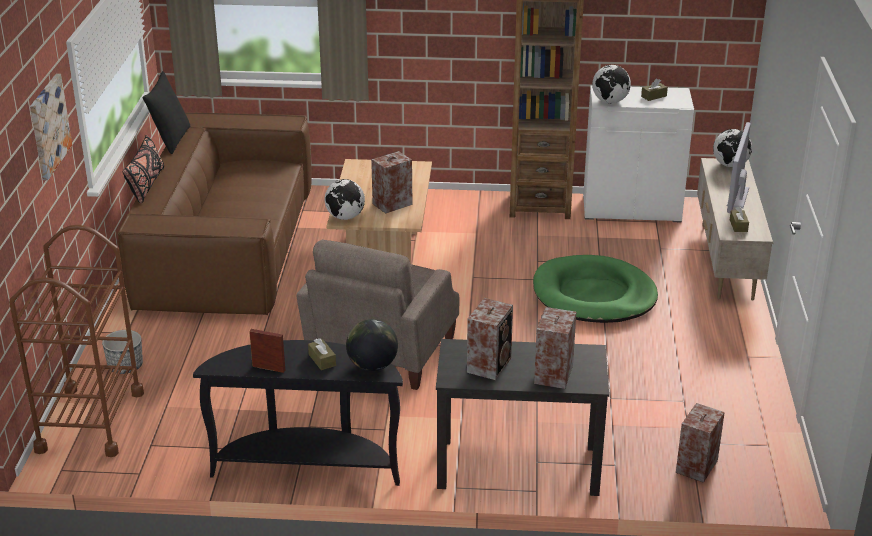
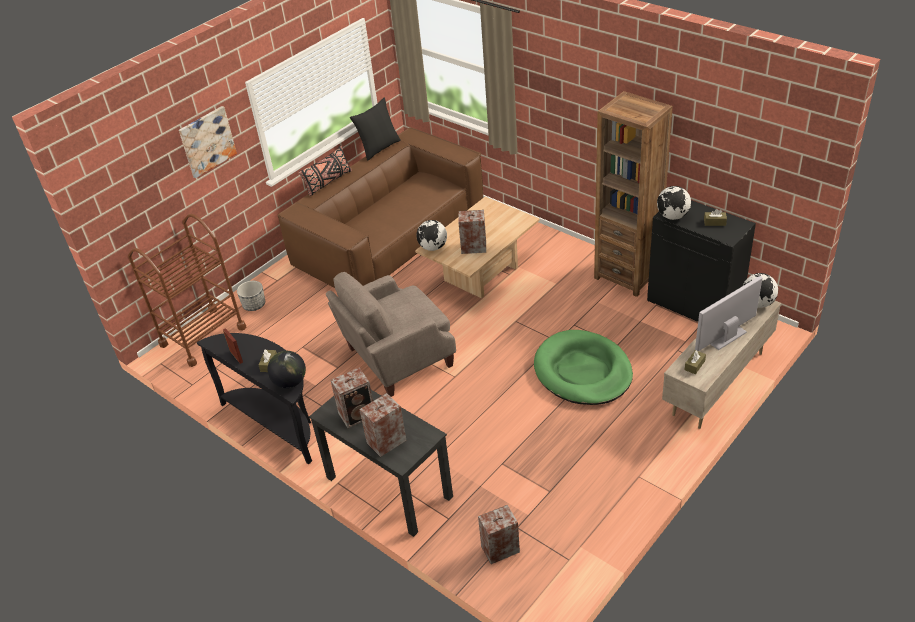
camera: 40 degrees right, 10 degrees up
white cabinet [583,86,694,222] -> black cabinet [647,200,756,322]

